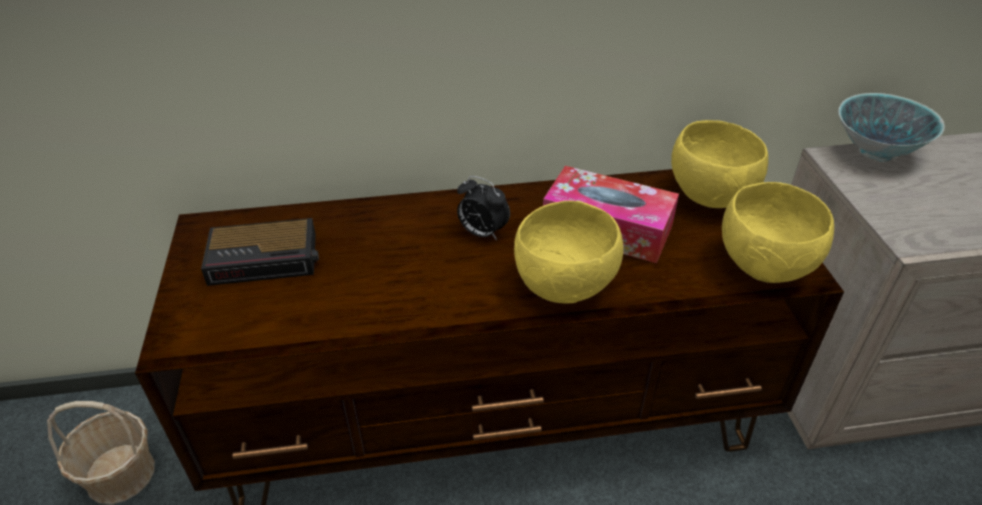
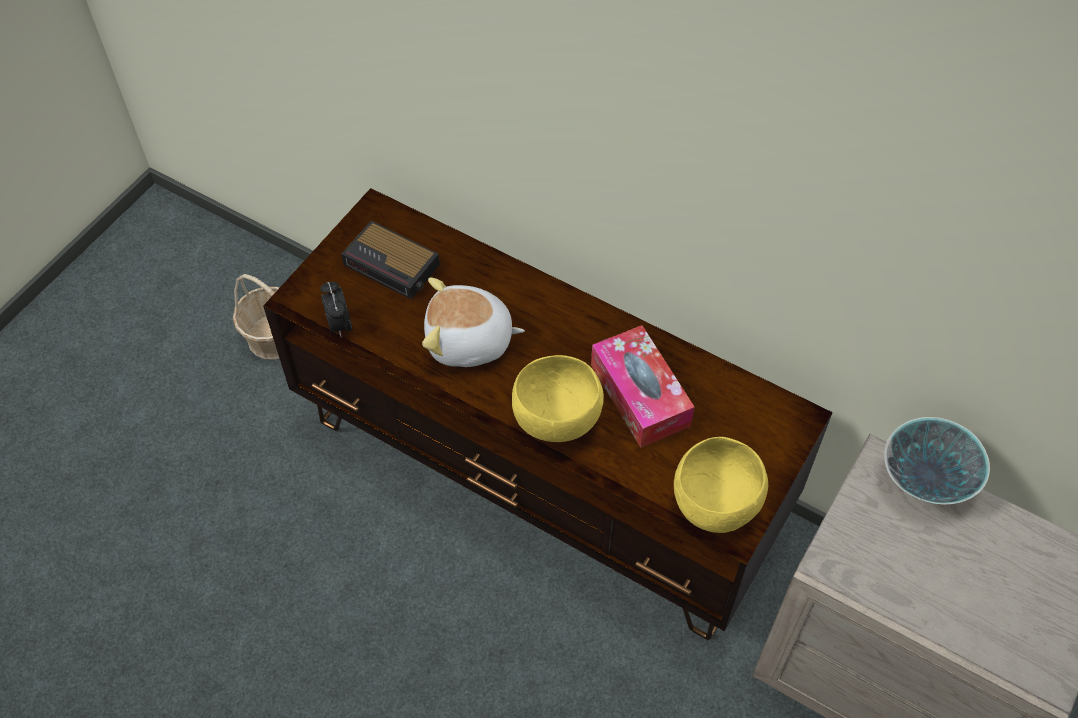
camera: 40 degrees right, 15 degrees up
alarm clock [457,176,510,240] -> alarm clock moved to [320,282,353,338]
yellow bowl [671,120,768,208] -> none
none -> plush toy [422,277,525,367]

